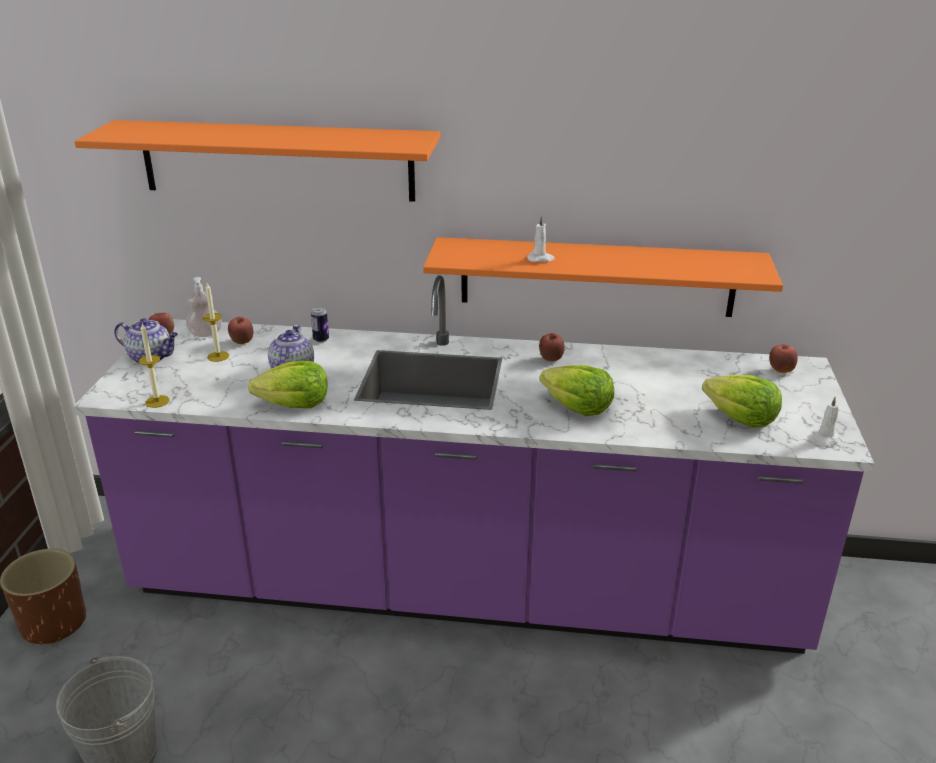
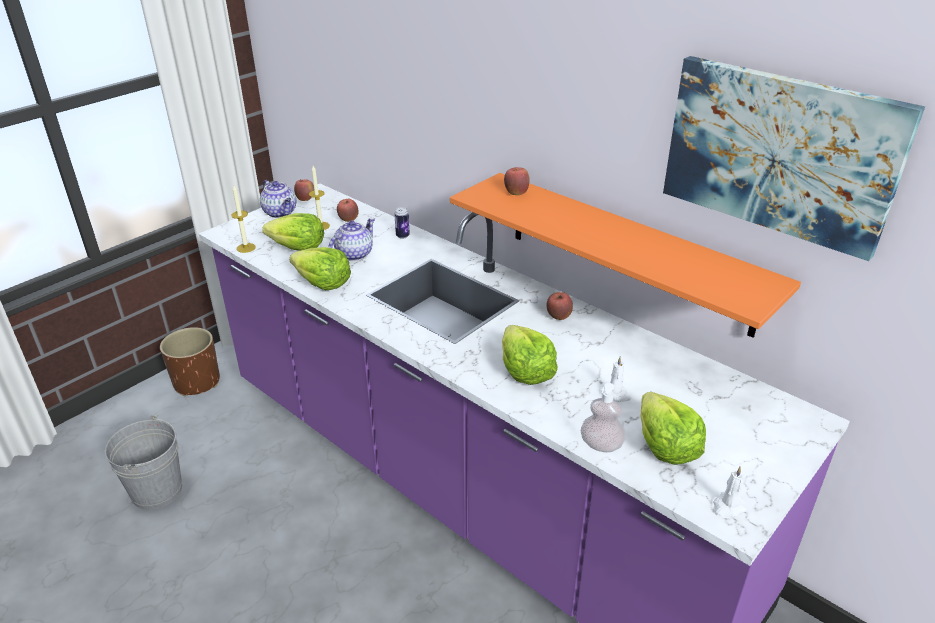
camera: 35 degrees right, 5 degrees up
orange shelf [74,120,441,202] -> none
soap dispenser [186,277,222,337] -> soap dispenser moved to [581,383,626,452]
white candle [527,216,555,262] -> white candle moved to [601,356,631,402]
apple [769,344,798,373] -> apple moved to [504,167,530,195]
none -> lettuce [262,213,324,251]
none -> picture [663,56,925,261]

